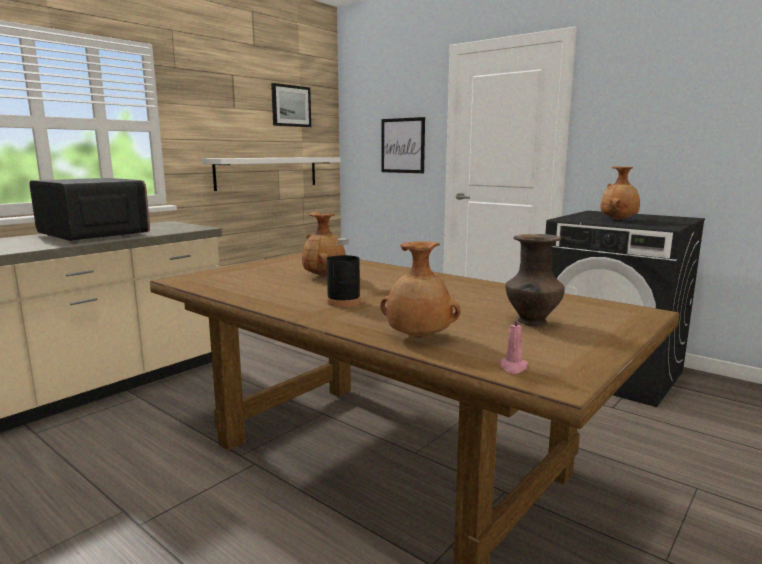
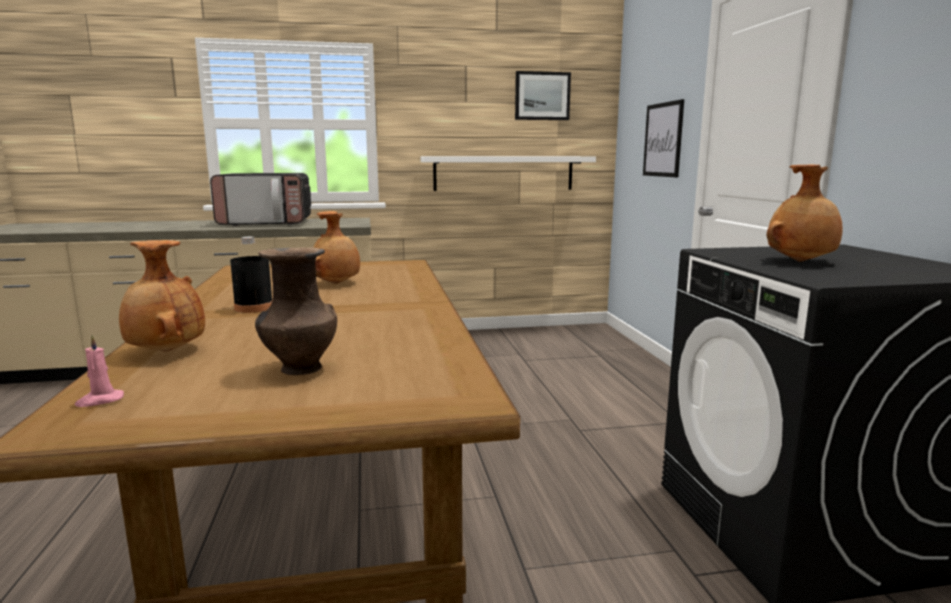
camera: 40 degrees right, 0 degrees up
microwave [30,178,150,242] -> microwave turned 90 degrees clockwise [210,173,311,226]

